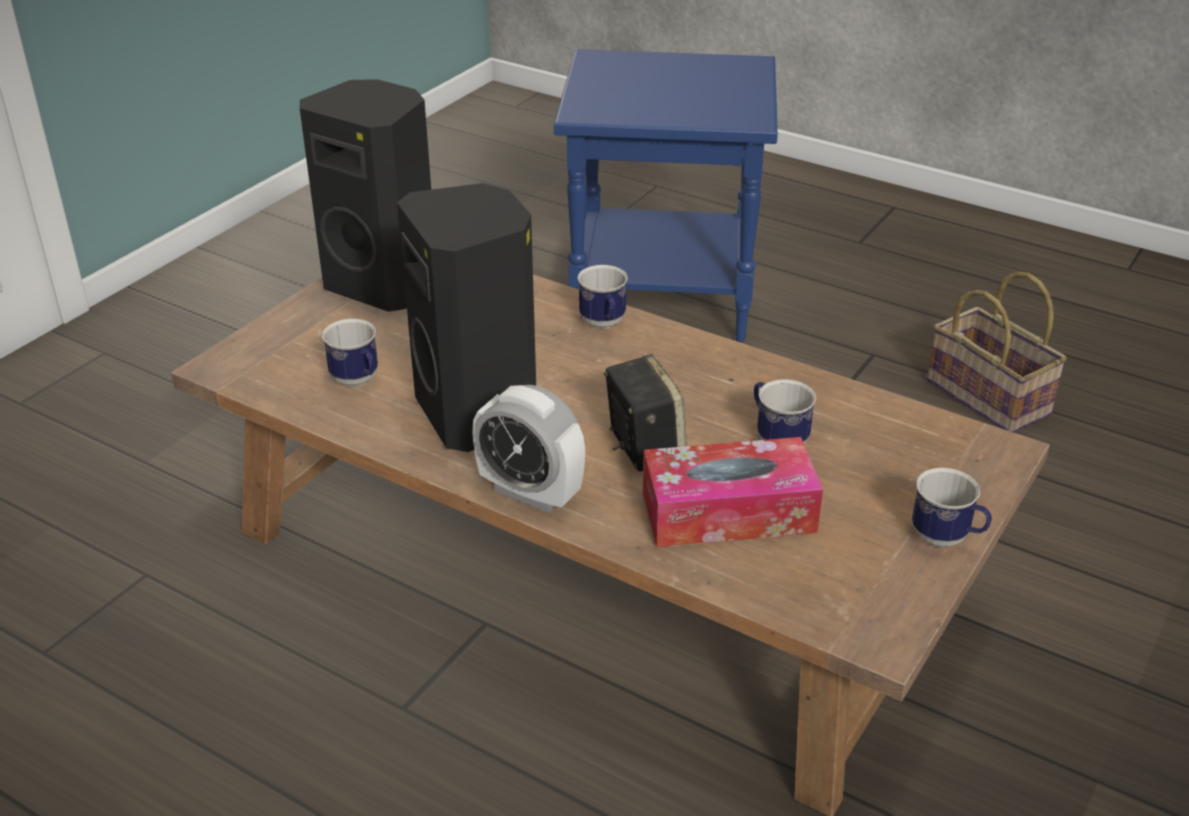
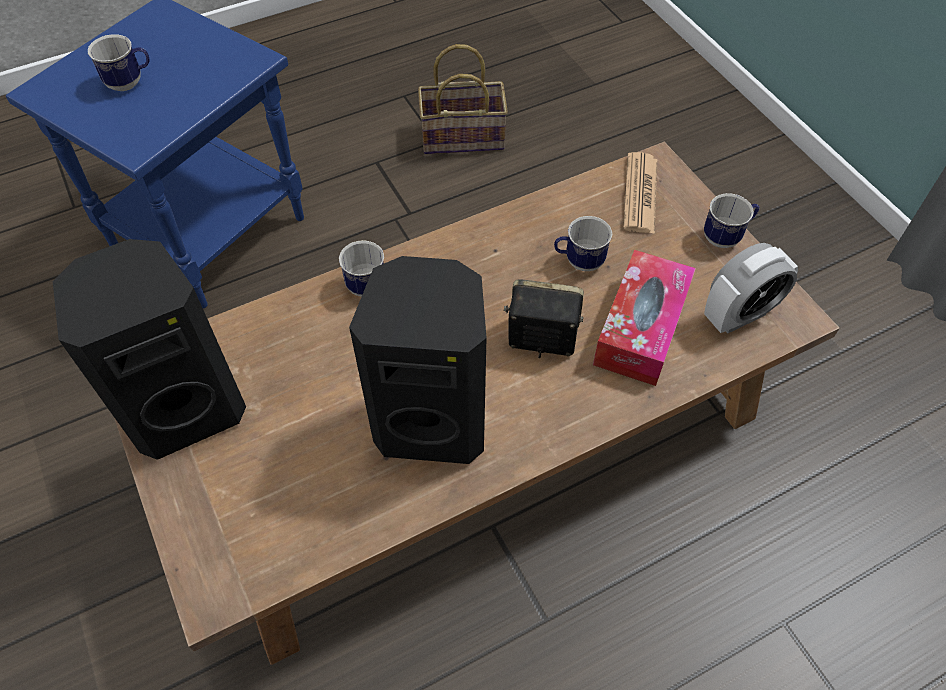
camera: 60 degrees left, 20 degrees up
mug [322,319,378,387] -> mug moved to [88,34,149,91]
alarm clock [472,385,585,512] -> alarm clock moved to [704,243,798,334]
none -> newspaper [623,152,657,234]

